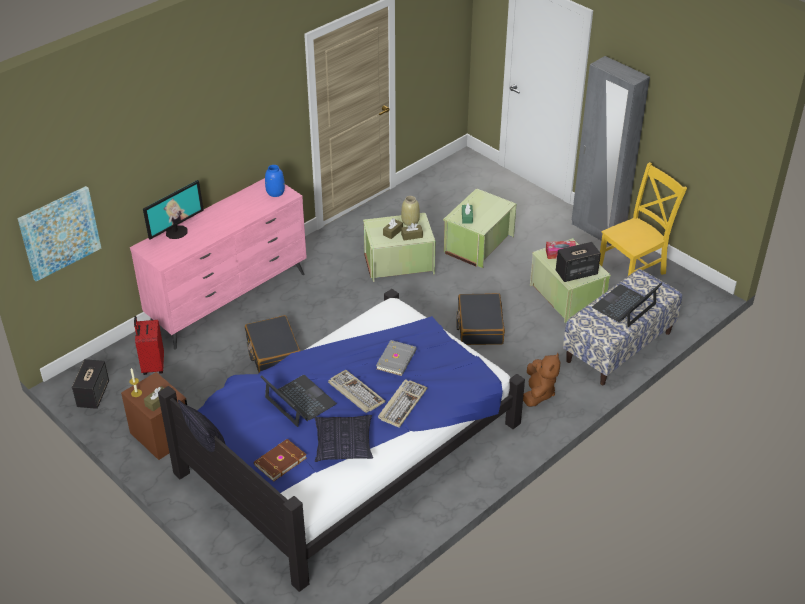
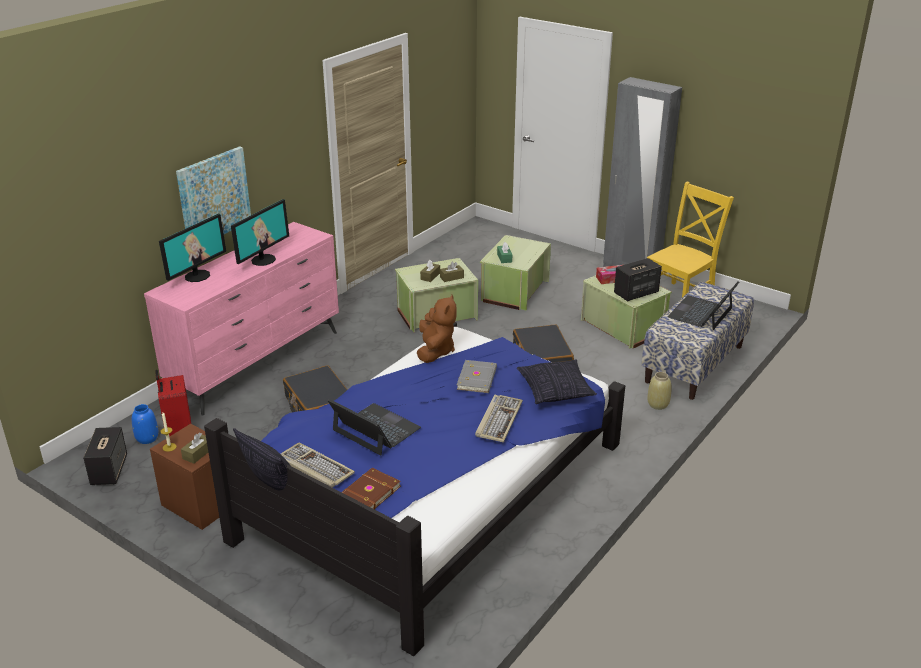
camera: 10 degrees left, 10 degrees down
picture [17,186,101,282] -> picture moved to [176,146,251,234]
blue vase [265,165,285,197] -> blue vase moved to [132,404,159,444]
pillow [314,415,373,462] -> pillow moved to [517,360,597,404]
keyboard [328,370,386,413] -> keyboard moved to [281,442,355,488]
beige vase [401,196,420,226] -> beige vase moved to [647,372,672,410]
brown plush toy [523,353,560,407] -> brown plush toy moved to [417,295,457,363]
none -> monitor [231,199,289,266]

